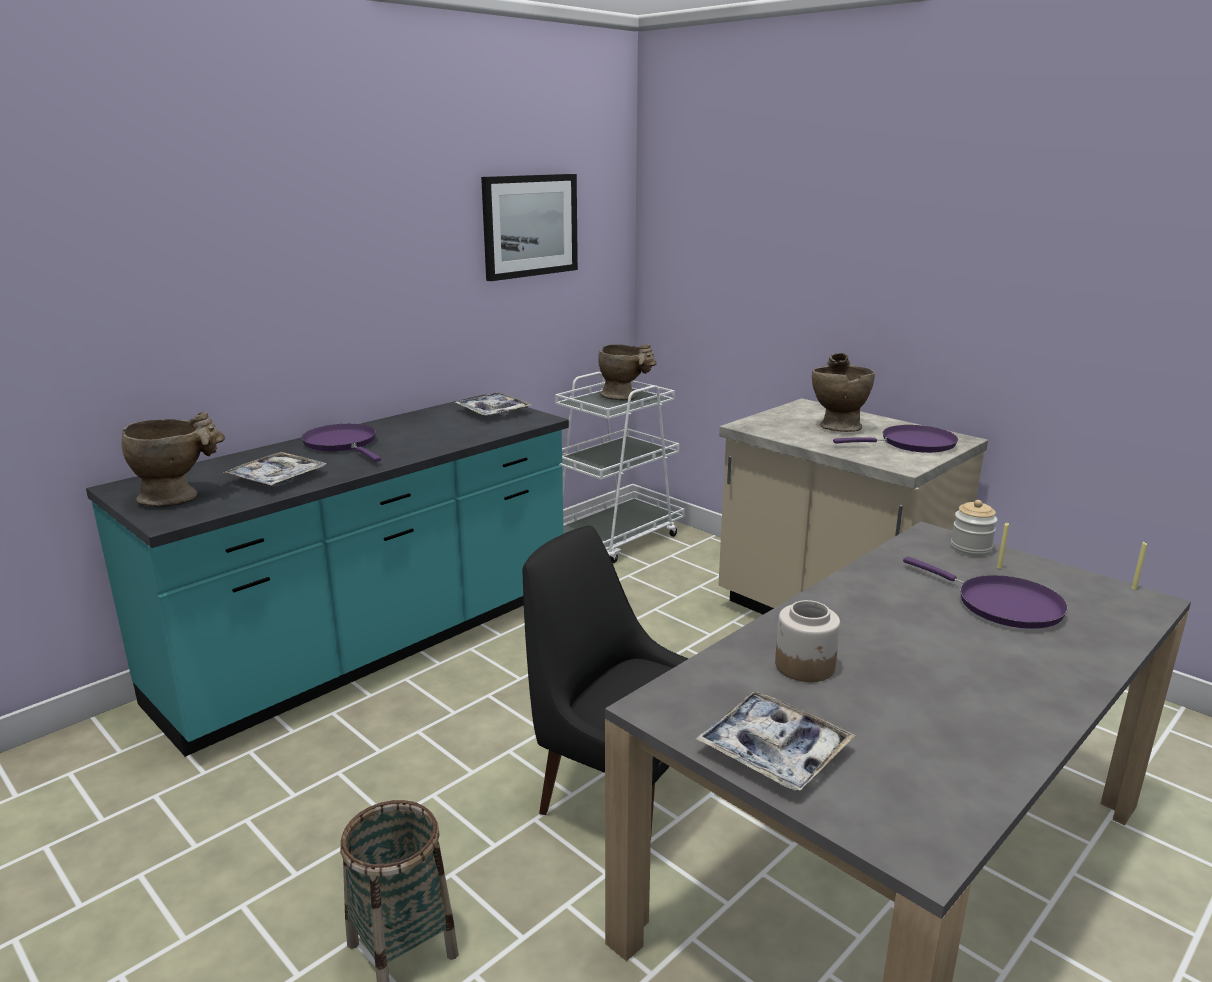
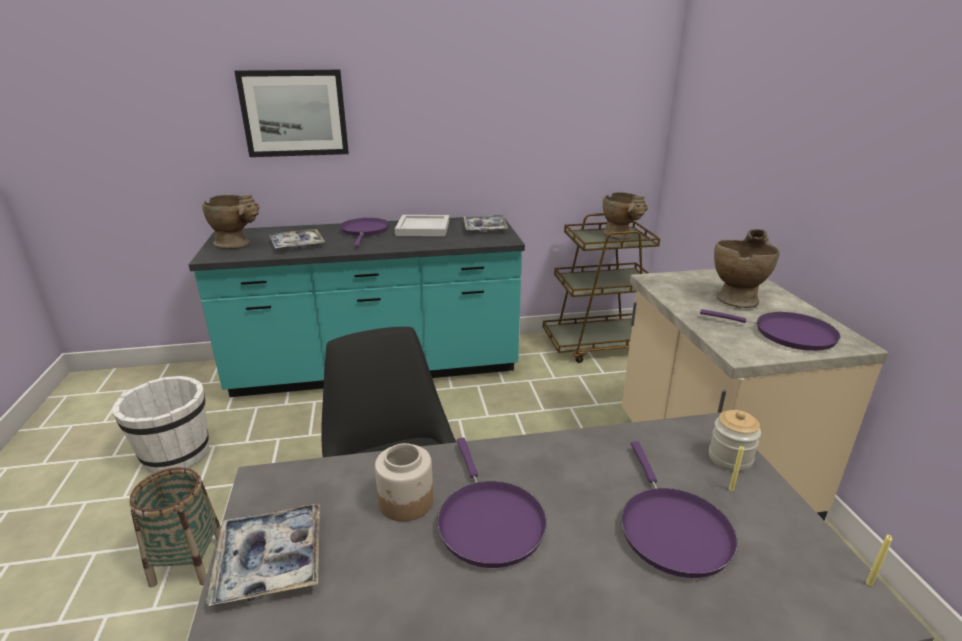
camera: 35 degrees right, 5 degrees up
picture [481,174,578,281] -> picture moved to [234,70,349,157]
white cart [555,372,685,563] -> brown cart [543,213,660,363]
none -> white bucket [113,376,209,473]
none -> white tray [395,215,449,236]
none -> purple frying pan [437,438,547,568]

